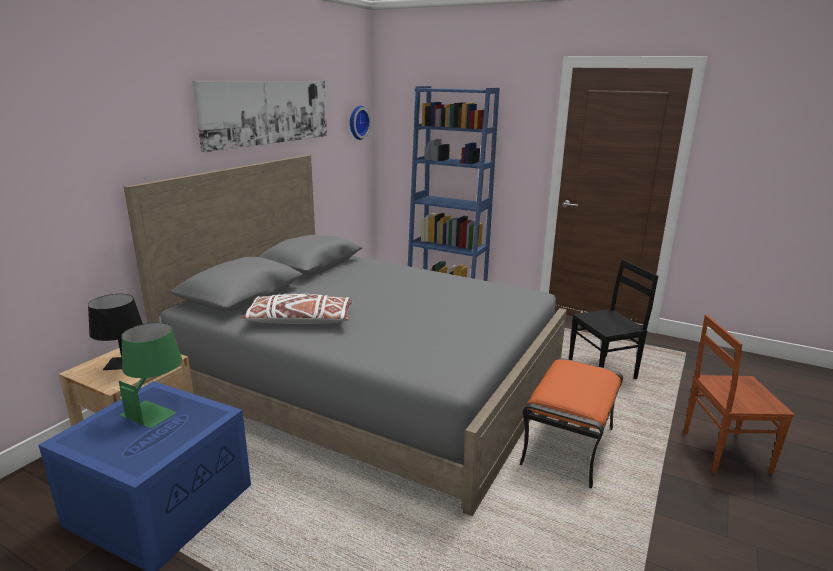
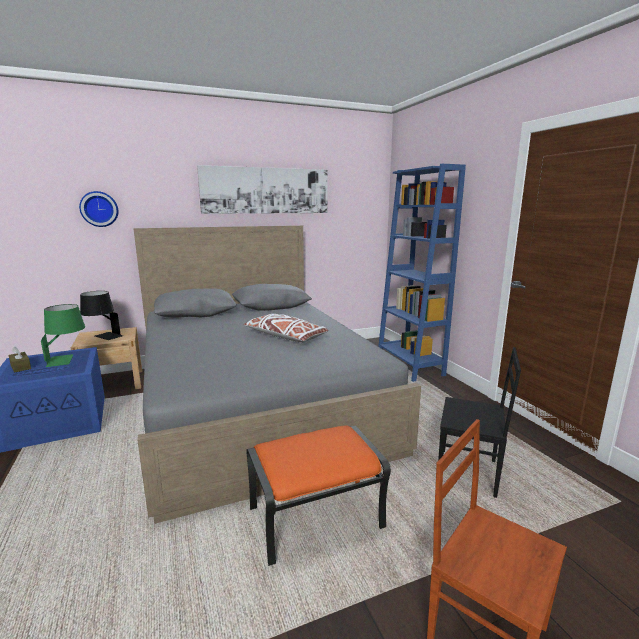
camera: 40 degrees right, 5 degrees down
white pillow [240,294,353,324] -> white pillow moved to [244,314,328,343]
wall clock [350,106,371,140] -> wall clock moved to [79,191,118,227]
none -> brown tissue box [8,347,31,373]

